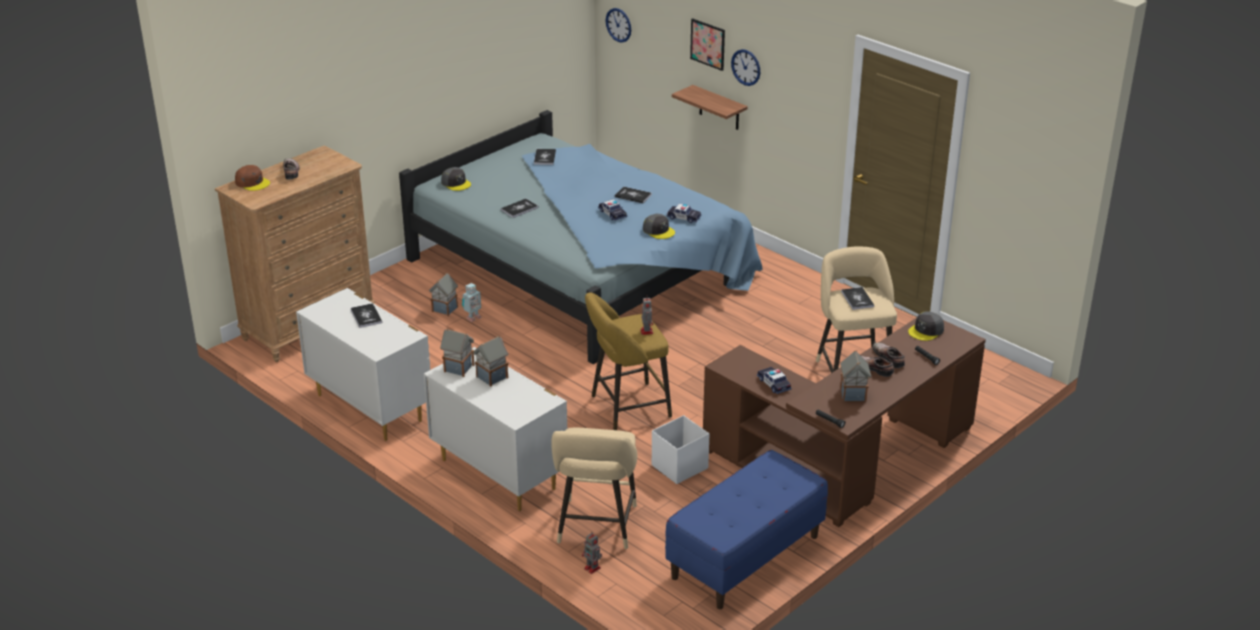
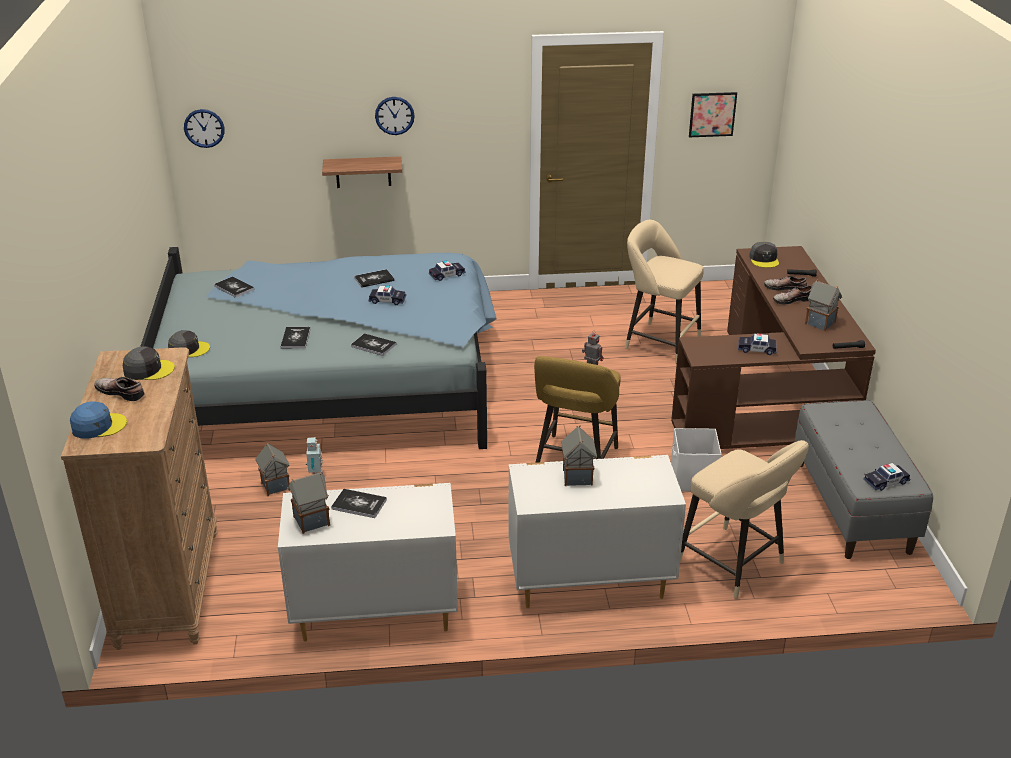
camera: 50 degrees left, 0 degrees up
brown cap [235,165,270,191] -> blue cap [70,402,127,439]
toy house [440,329,475,377] -> toy house moved to [287,472,330,534]
toy robot [582,532,602,574] -> none
grey cap [643,214,675,239] -> grey cap moved to [123,346,175,380]
blue bench [665,450,828,609] -> grey bench [795,400,933,559]
picture [690,18,725,71] -> picture moved to [689,92,737,137]
book [841,287,874,310] -> book moved to [351,333,396,356]
none -> toy car [864,463,910,491]

